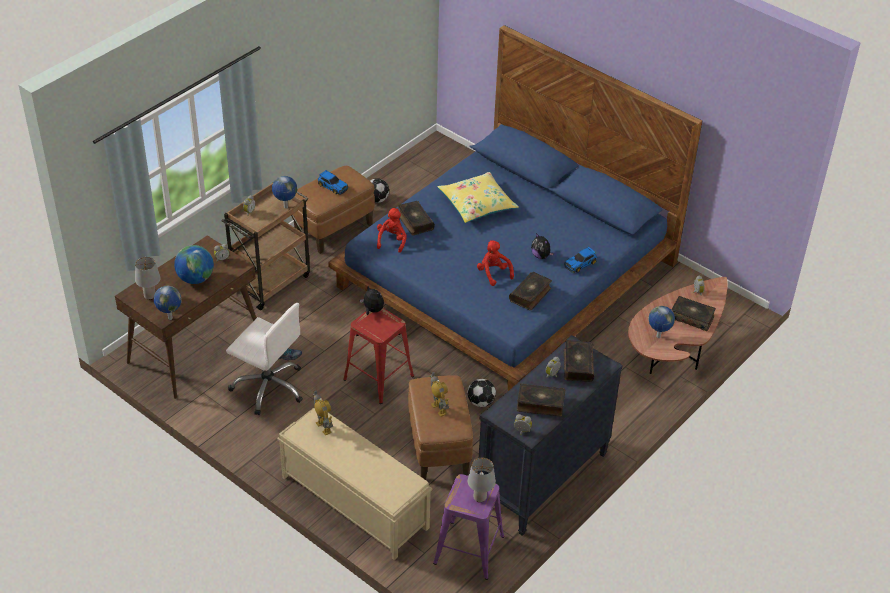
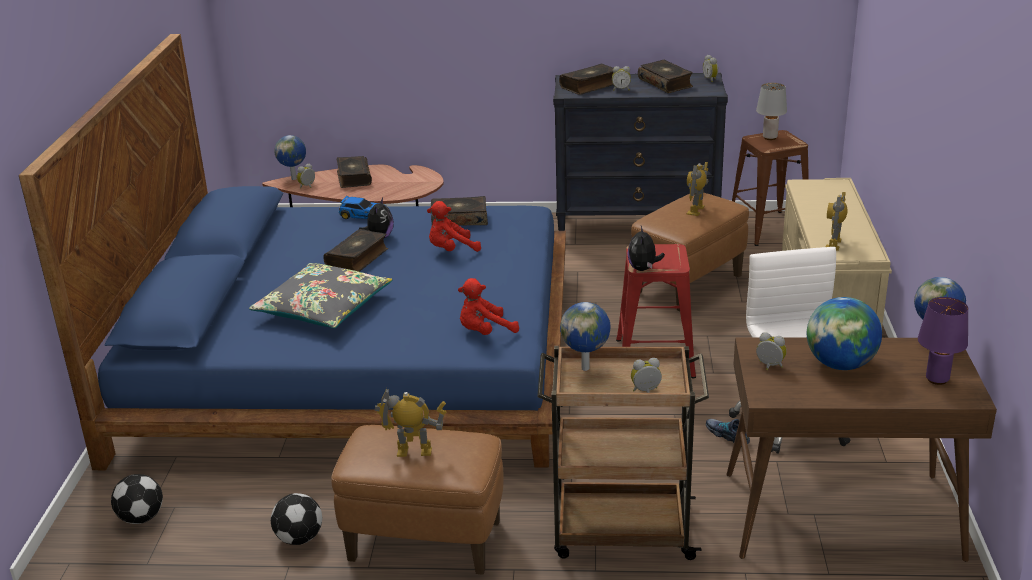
camera: 125 degrees left, 15 degrees down
grey table lamp [135,257,161,300] -> purple table lamp [918,297,968,385]
toy car [317,170,348,195] -> toy robot [374,388,447,457]
book [398,201,435,236] -> book moved to [323,229,388,272]
purple stool [433,474,504,580] -> brown stool [732,130,809,246]
yellow pillow [437,172,519,223] -> grey pillow [249,263,392,328]
football [467,379,496,407] -> football moved to [111,474,163,524]
red plush toy [477,240,514,286] -> red plush toy turned 45 degrees clockwise [427,201,481,252]
globe [648,306,675,338] -> globe moved to [274,135,306,180]

